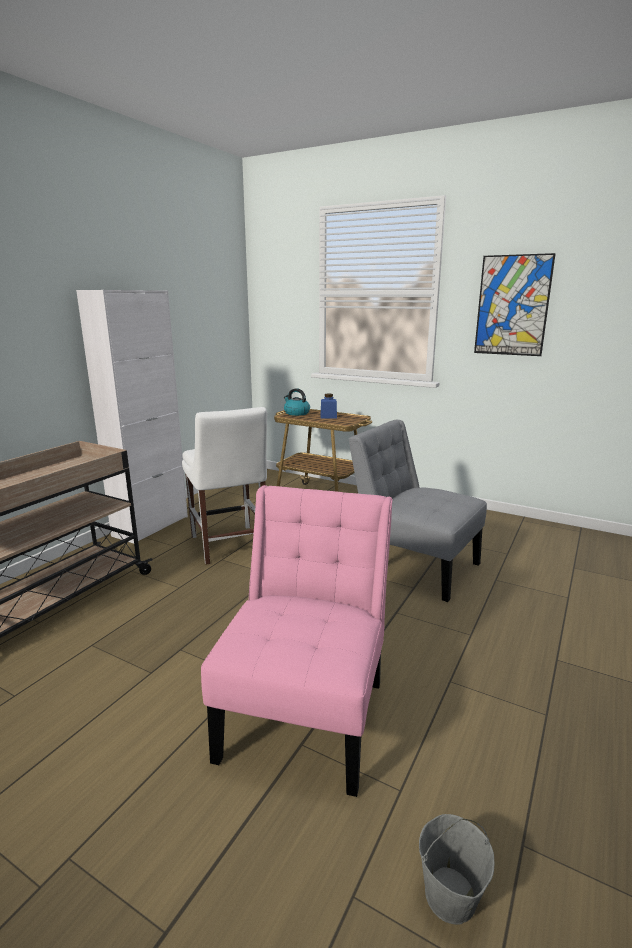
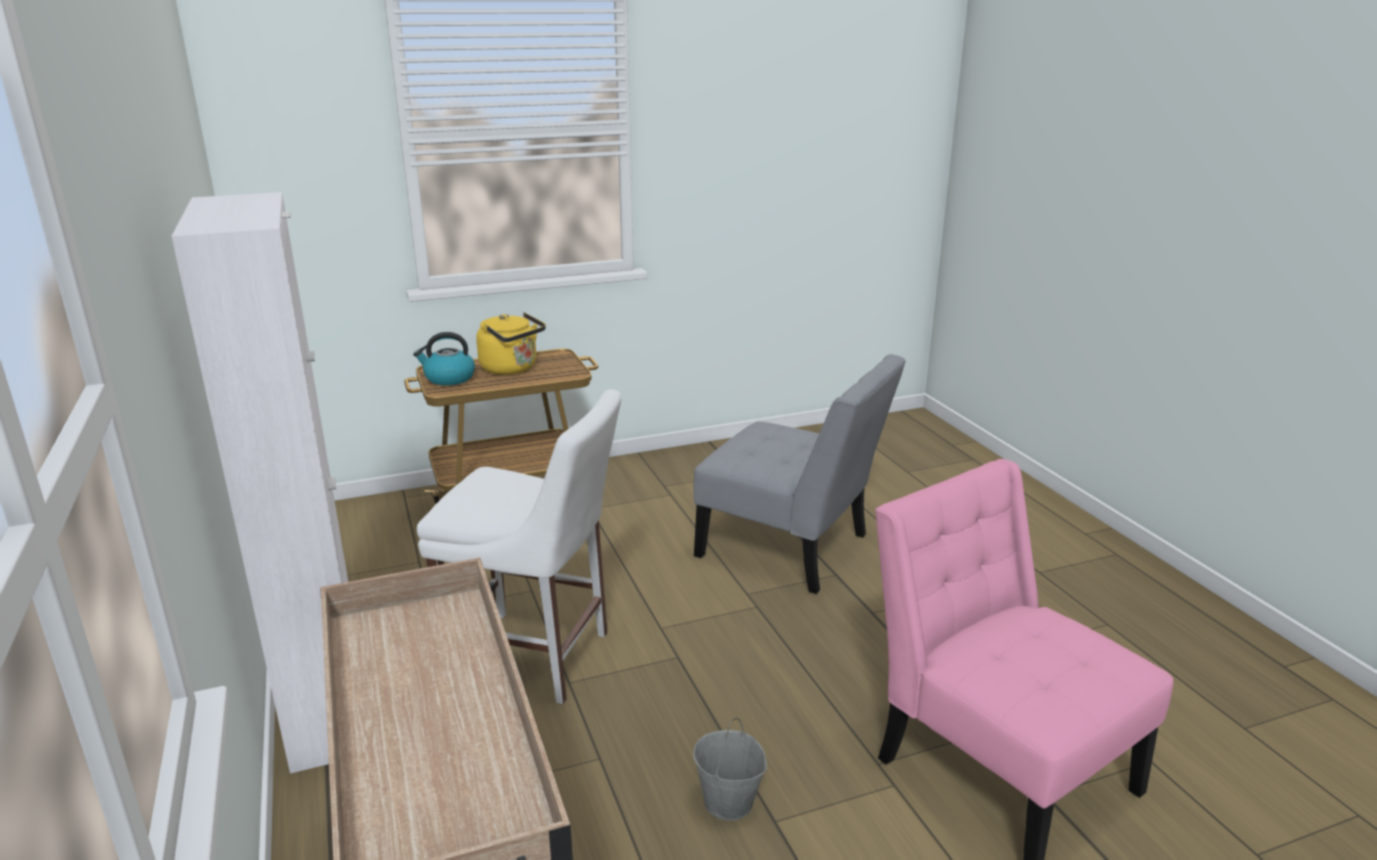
camera: 50 degrees left, 5 degrees up
blue jar [320,393,337,418] -> yellow kettle [476,312,546,375]
grey chair [349,420,487,602] -> grey chair turned 135 degrees counterclockwise [693,354,906,594]
grey bucket [419,814,494,925] -> grey bucket moved to [693,718,767,821]
picture [474,253,556,356] -> none

